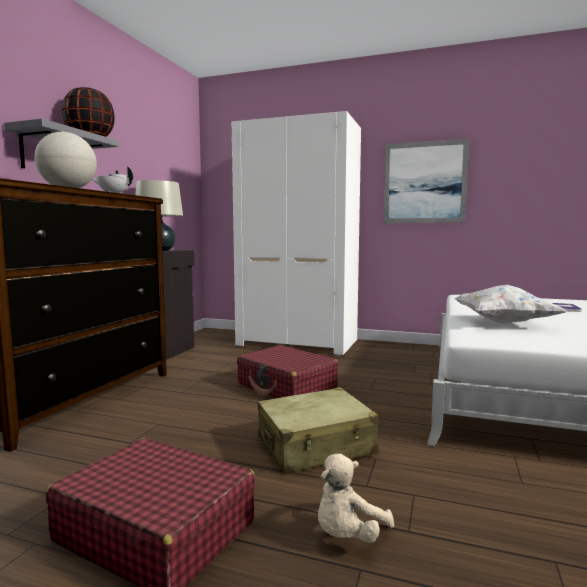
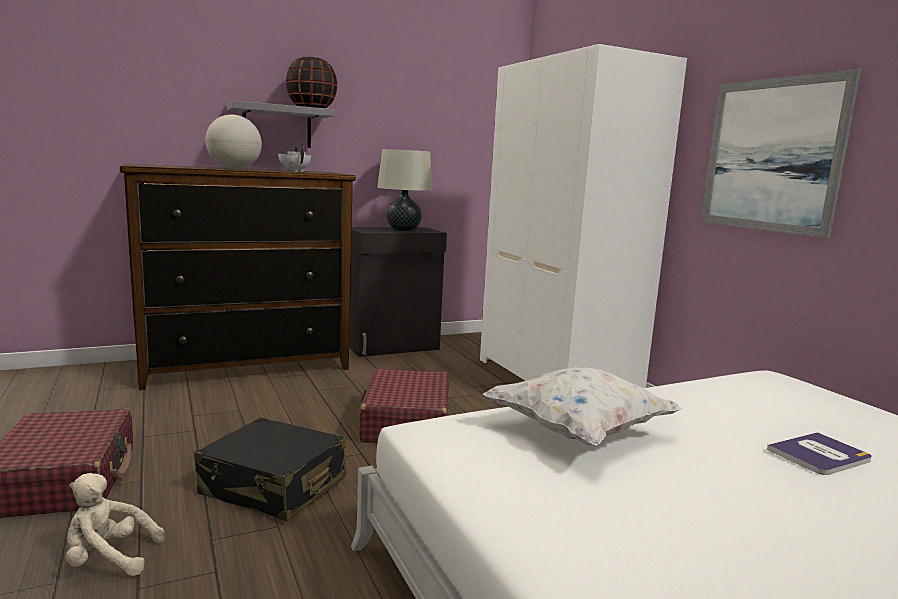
camera: 45 degrees right, 5 degrees up
beige suitcase [258,387,379,474] -> black suitcase [194,417,346,522]

